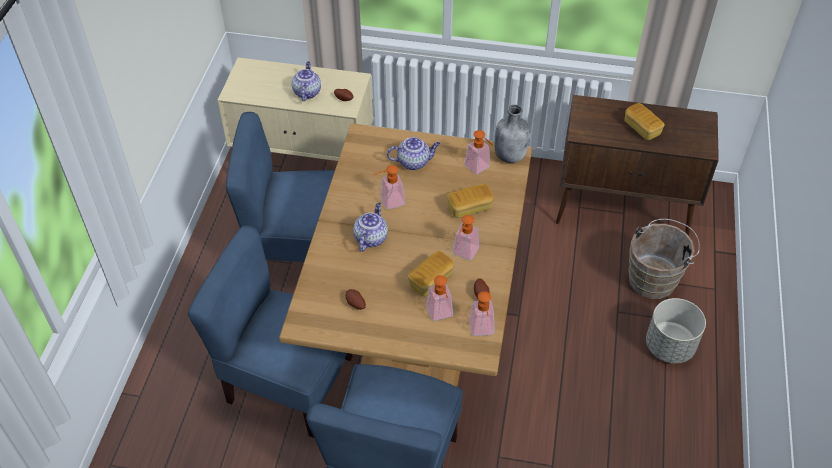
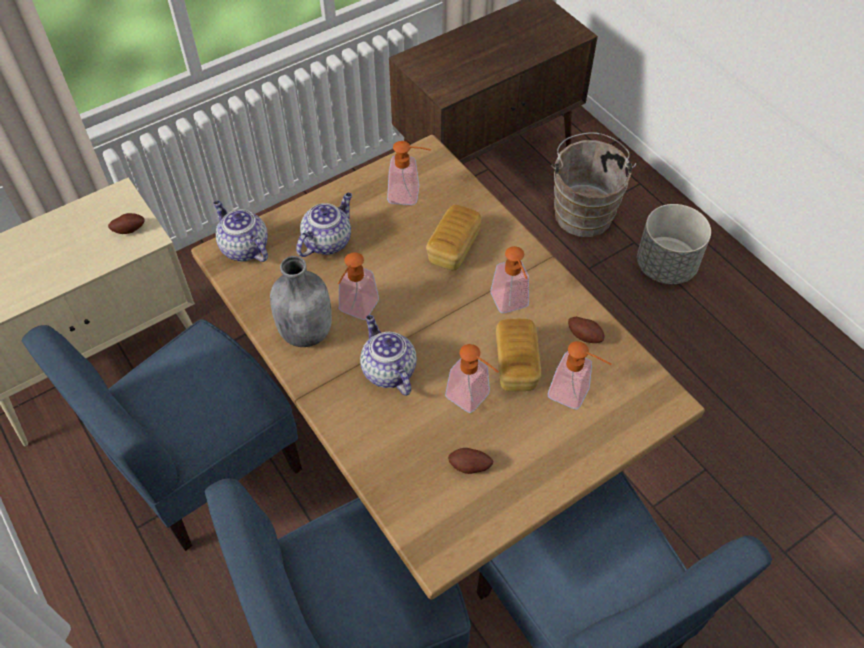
camera: 45 degrees left, 5 degrees up
teapot [292,61,321,101] -> teapot moved to [213,201,268,262]
soap dispenser [469,291,495,336] -> soap dispenser moved to [445,344,499,413]
grey bottle [494,105,530,163] -> grey bottle moved to [270,256,332,347]
bread [624,103,665,140] -> none

